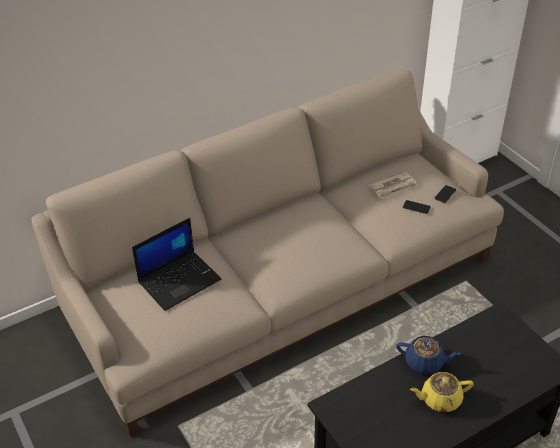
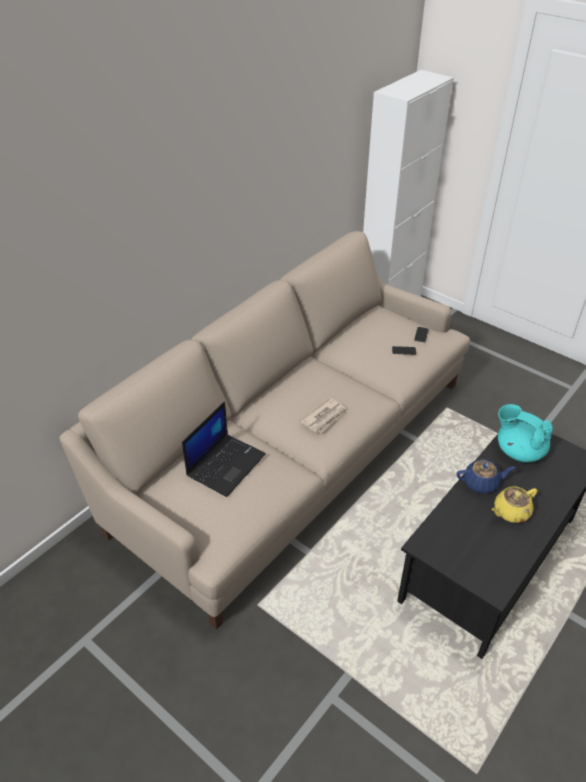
camera: 20 degrees left, 0 degrees up
newspaper [368,171,418,199] -> newspaper moved to [300,398,348,434]
none -> turquoise teapot [498,404,553,462]

